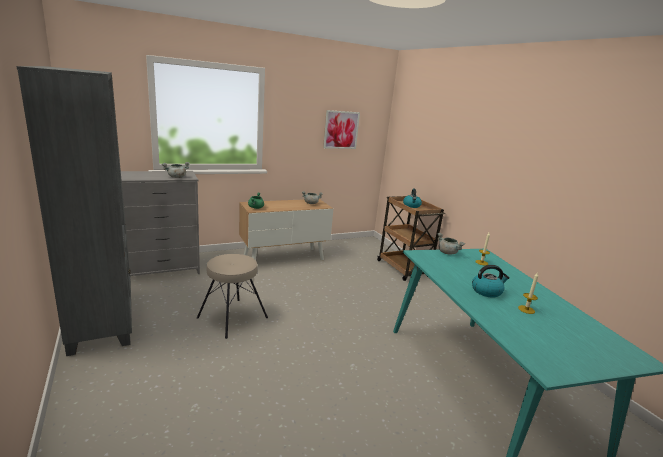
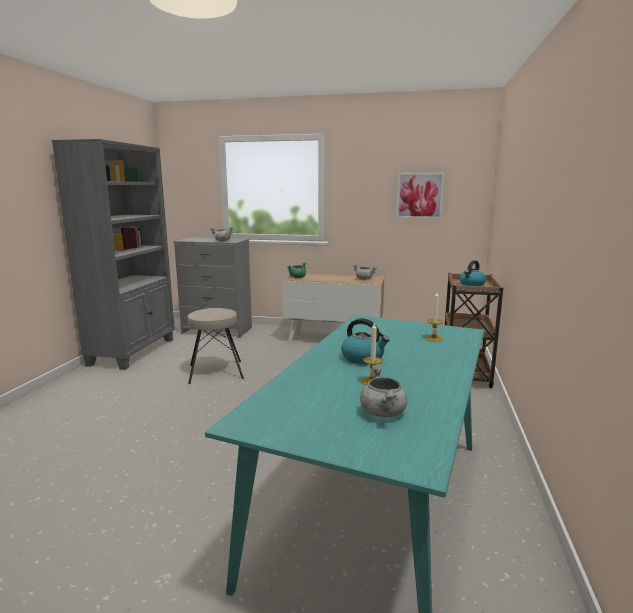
camera: 40 degrees right, 5 degrees down
grey cooking pot [438,233,465,254] -> grey cooking pot moved to [360,365,407,417]

